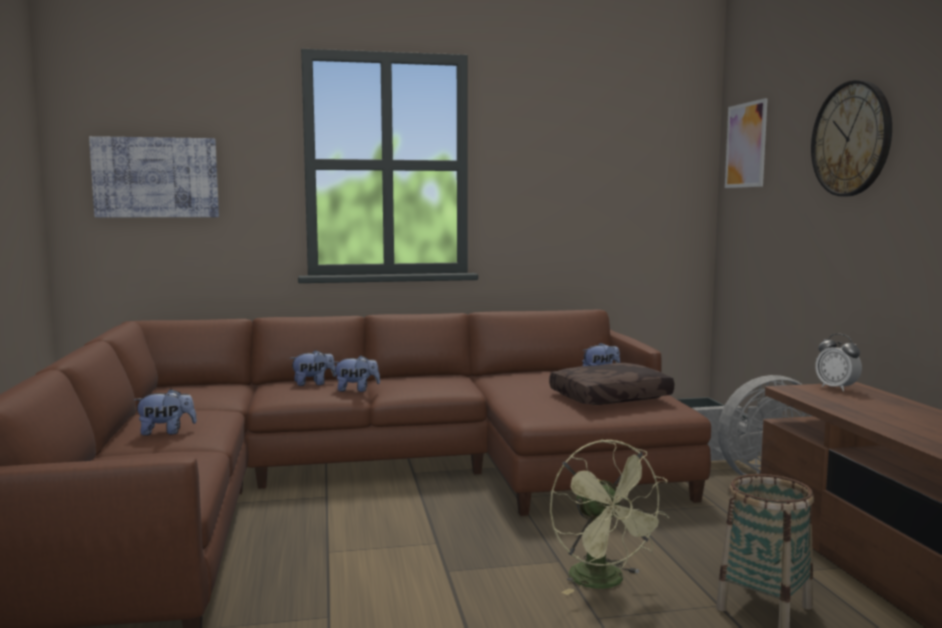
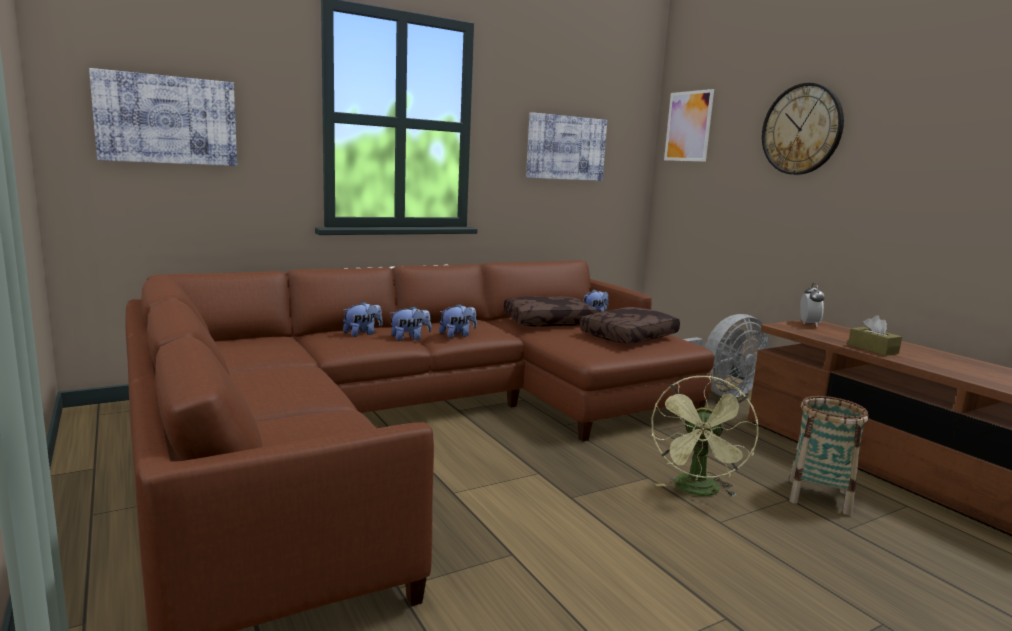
camera: 20 degrees left, 5 degrees up
plush toy [134,389,197,436] -> plush toy moved to [439,304,477,338]
green fan [550,440,669,595] -> green fan turned 60 degrees clockwise [652,376,759,497]
alarm clock [815,334,862,391] -> alarm clock turned 120 degrees counterclockwise [800,283,825,327]
none -> brown pillow [504,296,597,327]
none -> picture [526,112,607,181]
none -> brown tissue box [848,316,902,356]

